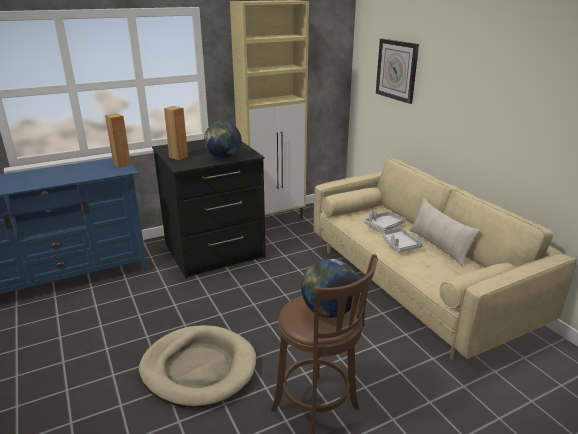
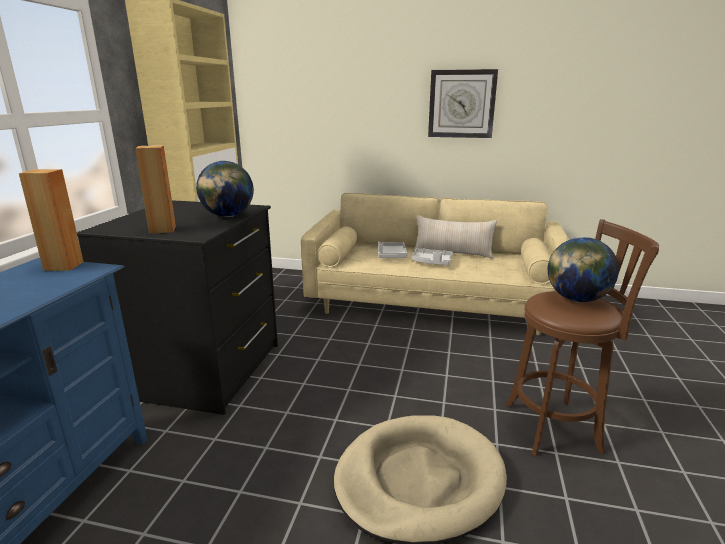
camera: 50 degrees left, 5 degrees down
wall clock [376,39,419,104] -> wall clock moved to [428,69,498,138]

